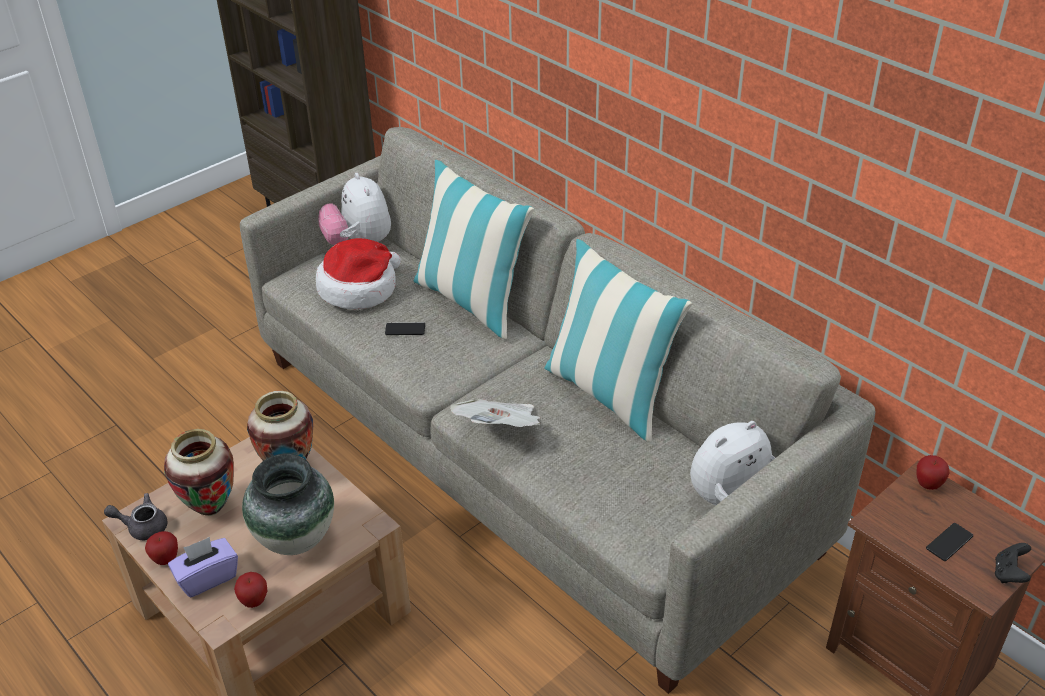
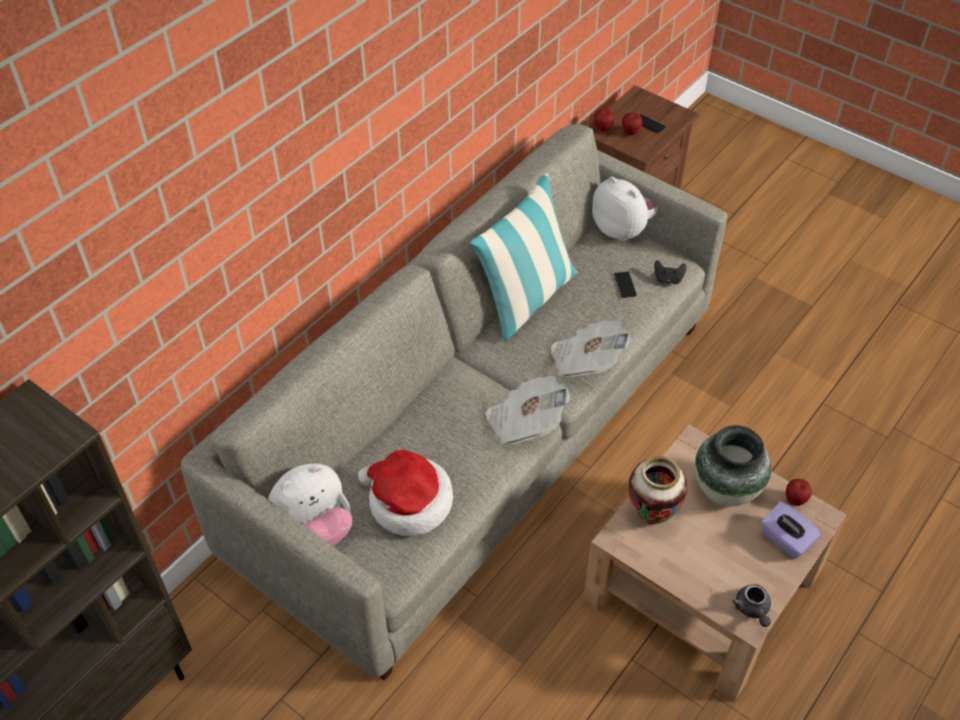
camera: 100 degrees left, 10 degrees up
apple [145,531,178,565] -> apple moved to [622,113,642,135]
vase [164,429,234,516] -> none
phone [385,323,425,335] -> phone moved to [614,271,637,298]
pillow [414,160,534,339] -> none
black game controller [995,543,1031,583] -> black game controller moved to [654,260,686,284]
none -> newspaper [485,376,570,445]

